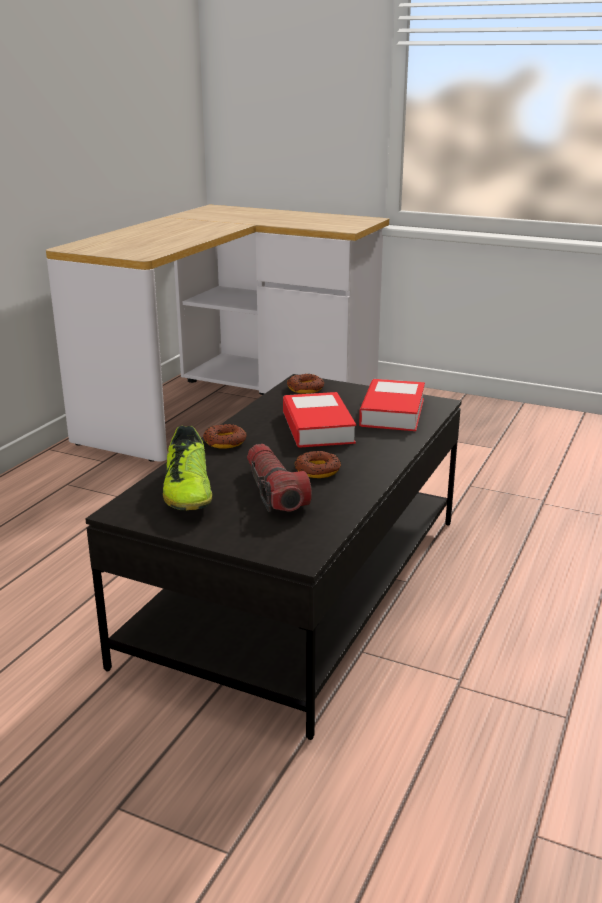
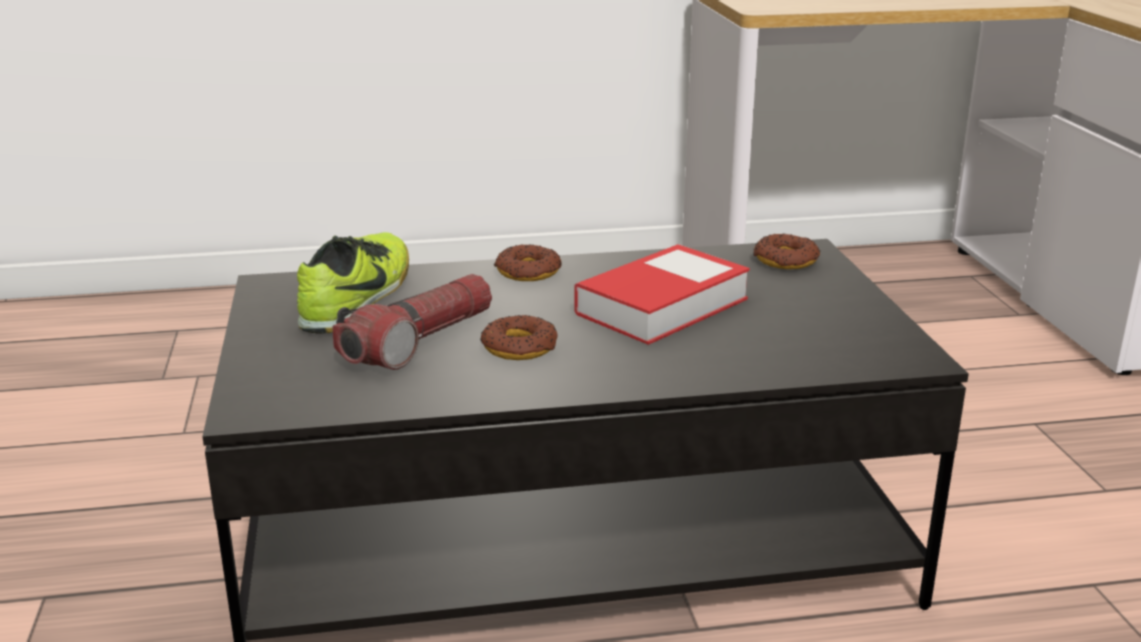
camera: 55 degrees right, 0 degrees up
shoe [163,426,212,510] -> shoe turned 150 degrees clockwise [297,232,409,334]
book [359,379,425,431] -> none

